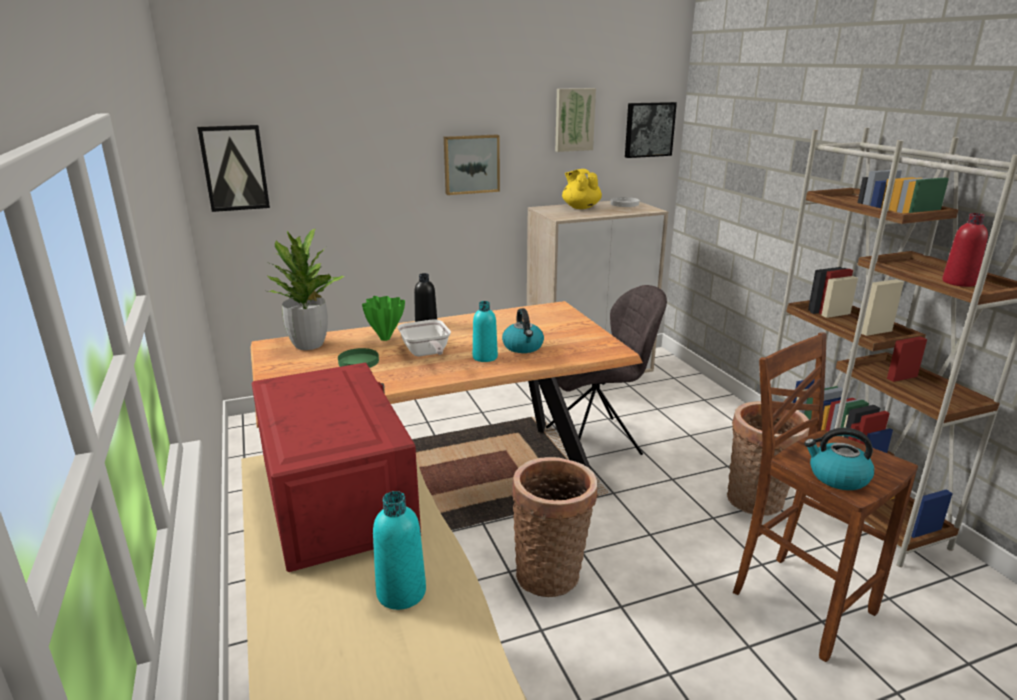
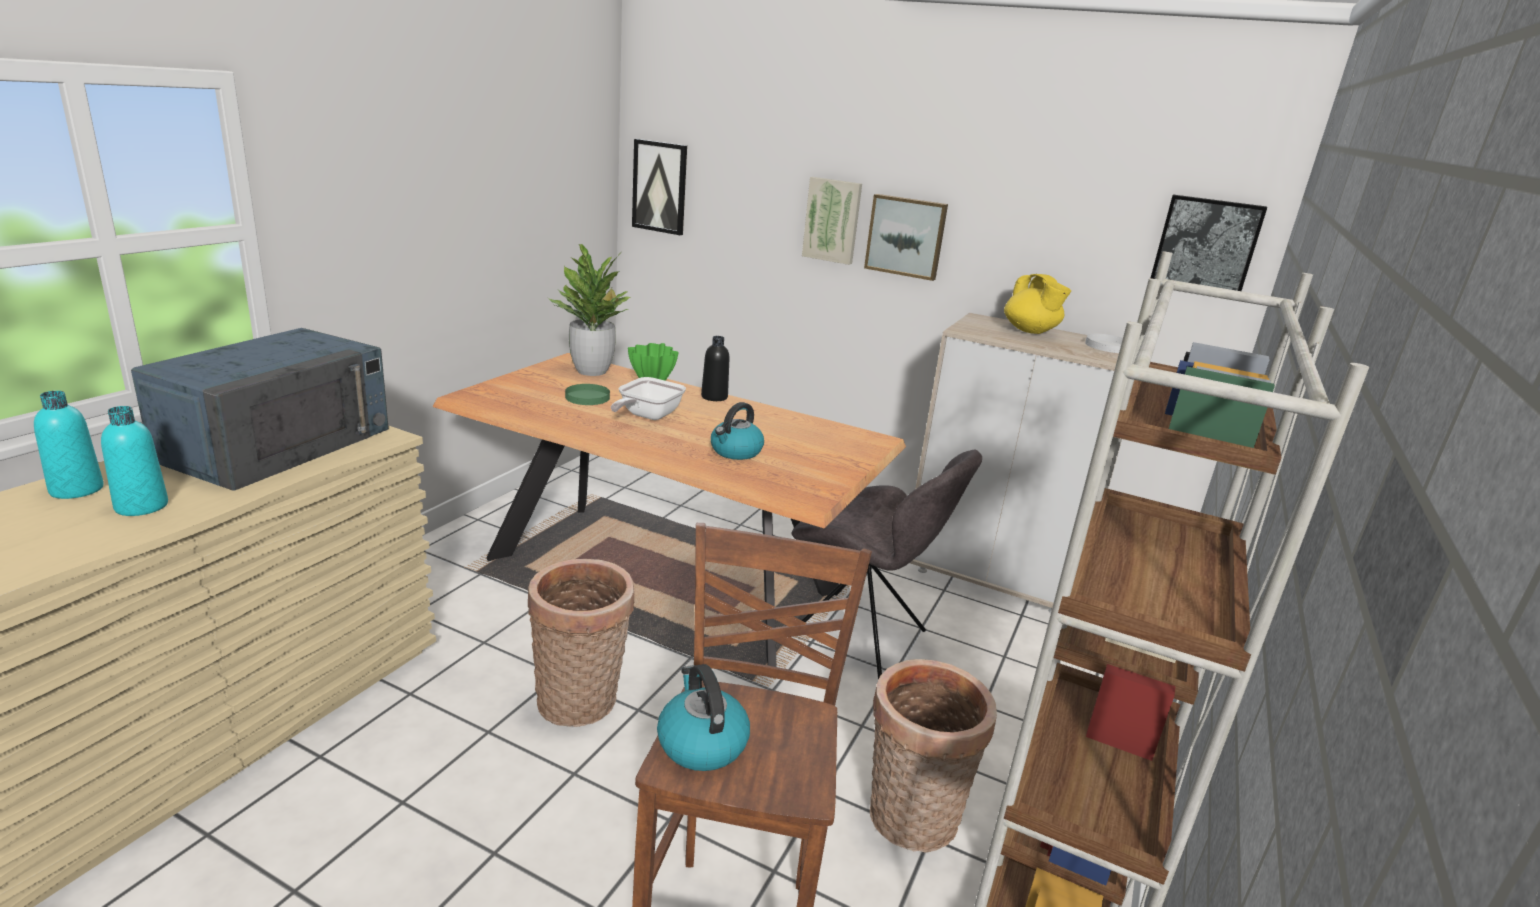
camera: 45 degrees right, 0 degrees up
red microwave [251,363,421,572] -> blue microwave [131,328,389,491]
turquoise bottle [473,301,498,362] -> turquoise bottle moved to [34,391,104,499]
picture [555,88,596,152] -> picture moved to [802,177,862,265]
yellow teapot [562,169,602,209] -> yellow teapot turned 135 degrees clockwise [1004,274,1071,334]
red bottle [942,213,988,287] -> none

